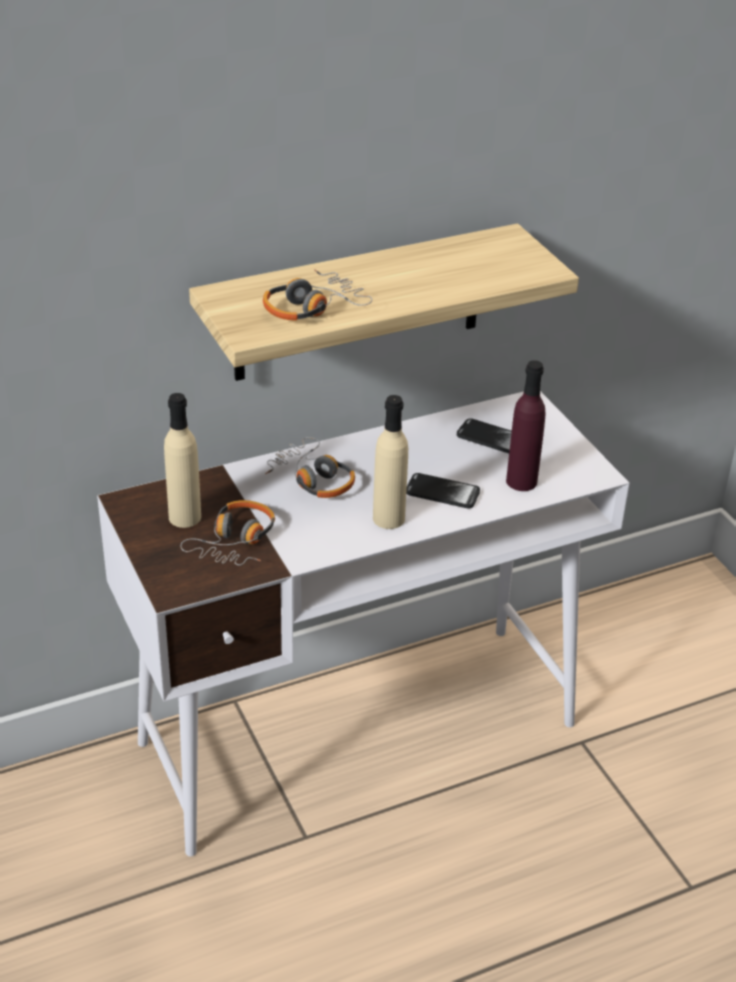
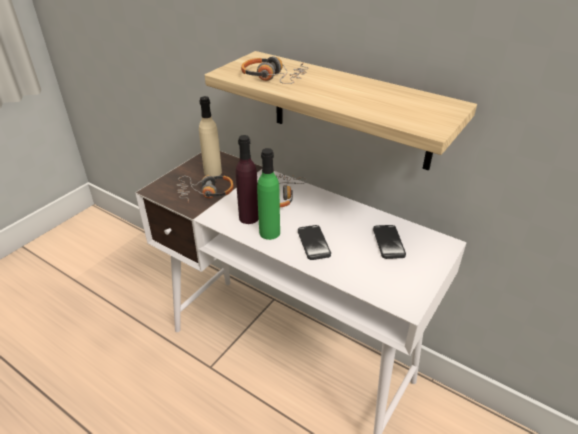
camera: 60 degrees right, 0 degrees up
beige bottle [373,395,408,529] -> green bottle [257,148,280,240]
purple bottle [506,360,546,491] -> purple bottle moved to [236,135,259,224]

